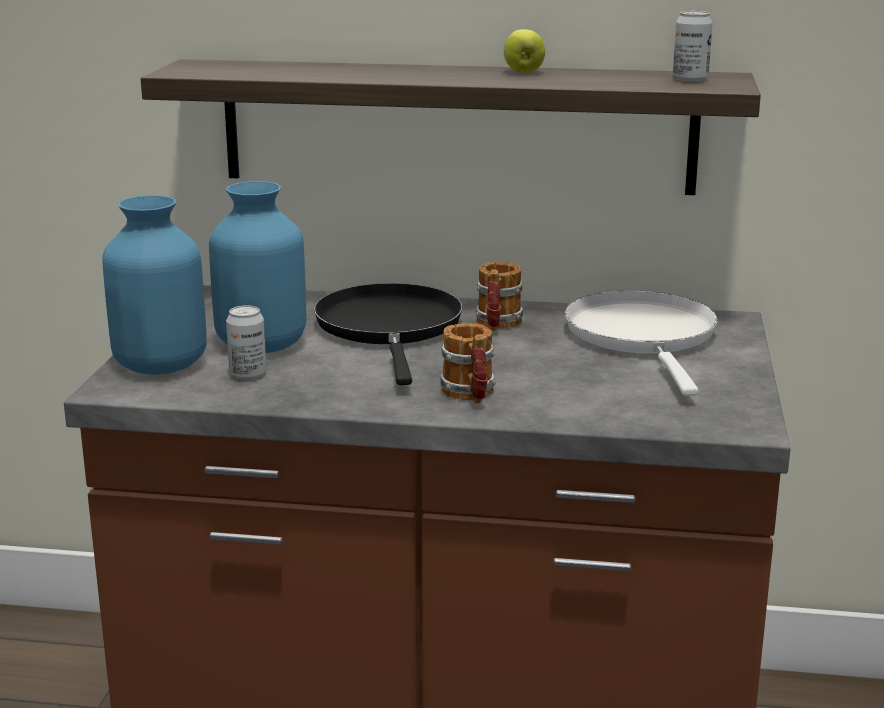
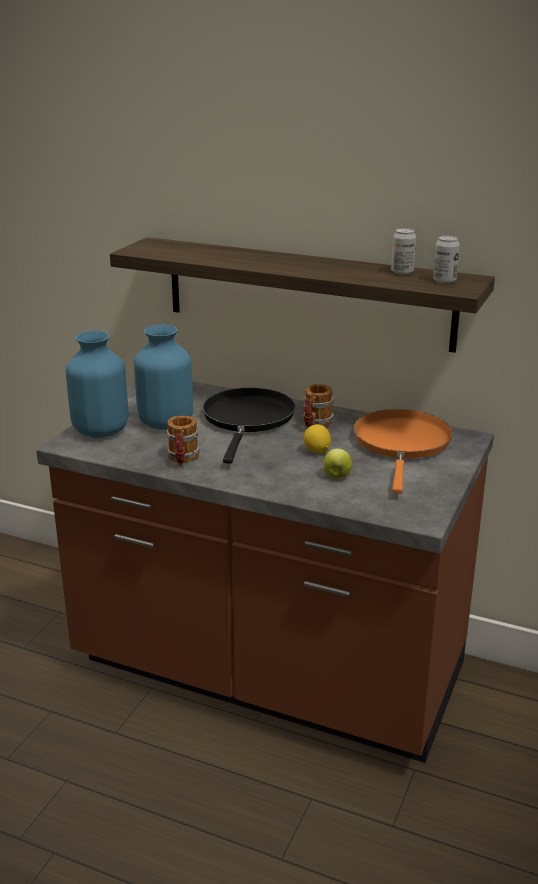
camera: 15 degrees right, 5 degrees up
can [226,305,266,380] -> can moved to [391,228,416,275]
mug [440,323,496,403] -> mug moved to [167,416,200,466]
apple [504,29,545,73] -> apple moved to [323,449,352,479]
white frying pan [565,290,718,396] -> orange frying pan [354,409,453,494]
none -> lemon [303,424,331,453]

